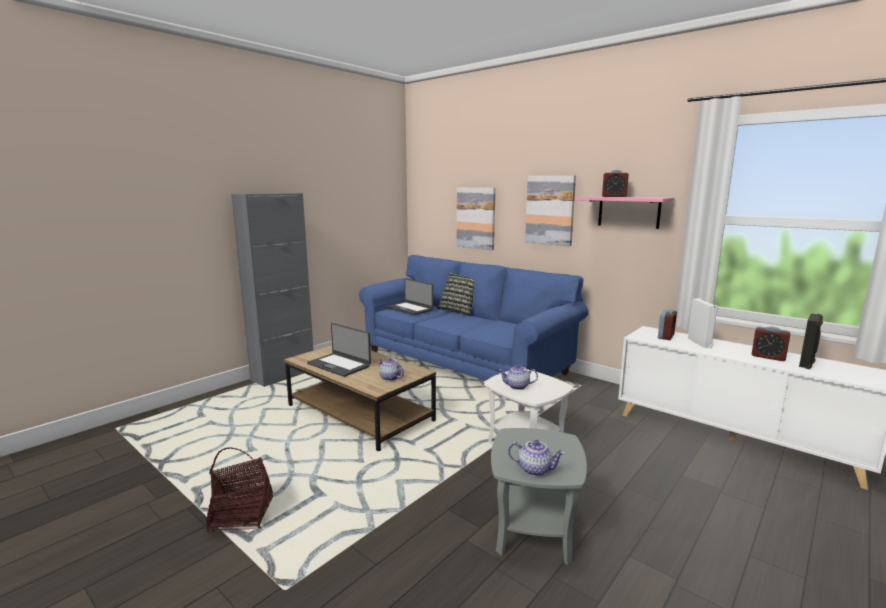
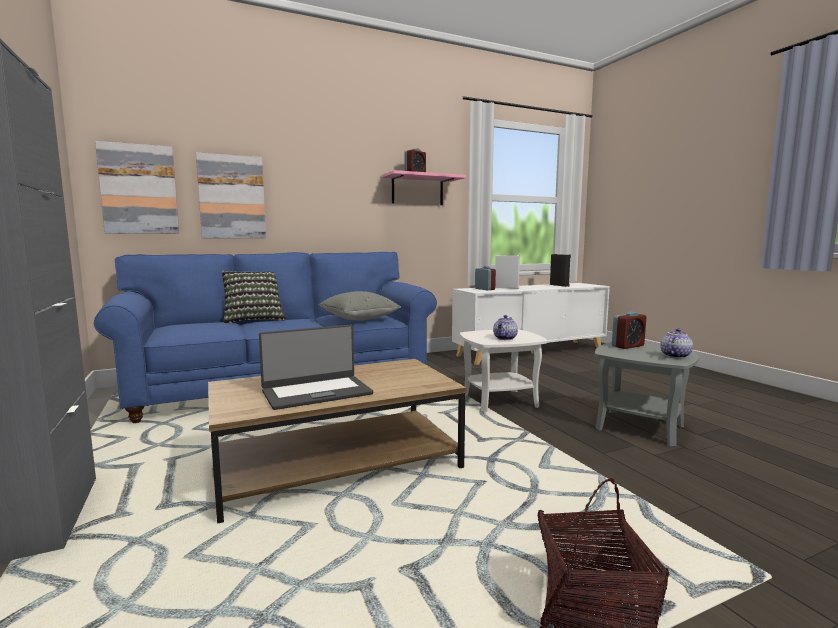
camera: 65 degrees left, 5 degrees down
teapot [377,358,404,381] -> none
laptop [386,279,433,315] -> none
picture [525,175,576,246] -> picture moved to [95,141,179,234]
alarm clock [752,327,790,361] -> alarm clock moved to [612,311,646,349]
none -> grey pillow [318,291,401,320]

